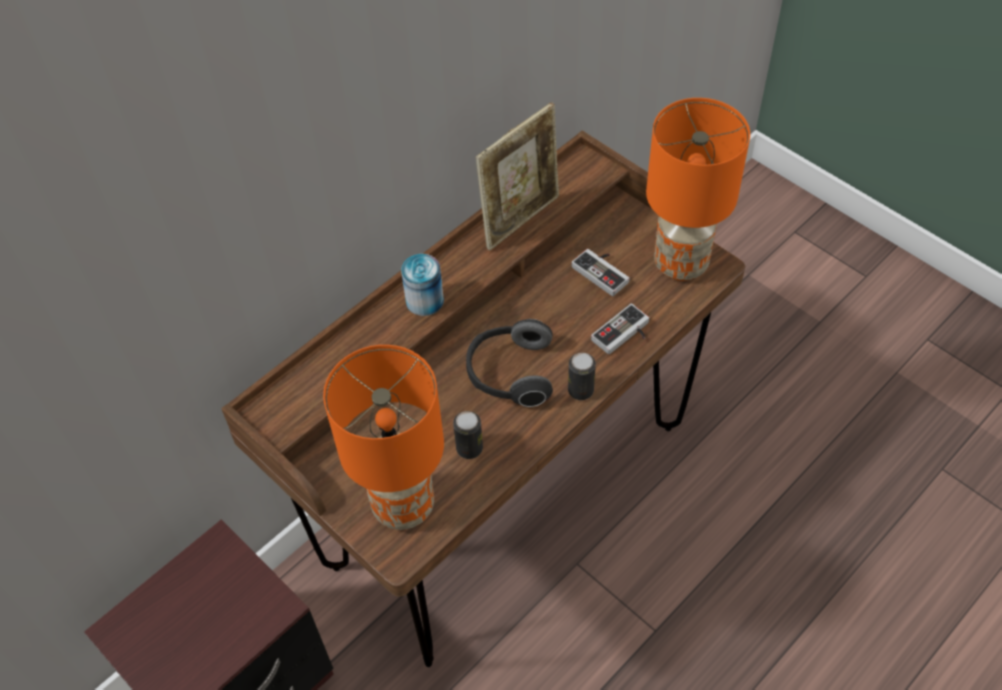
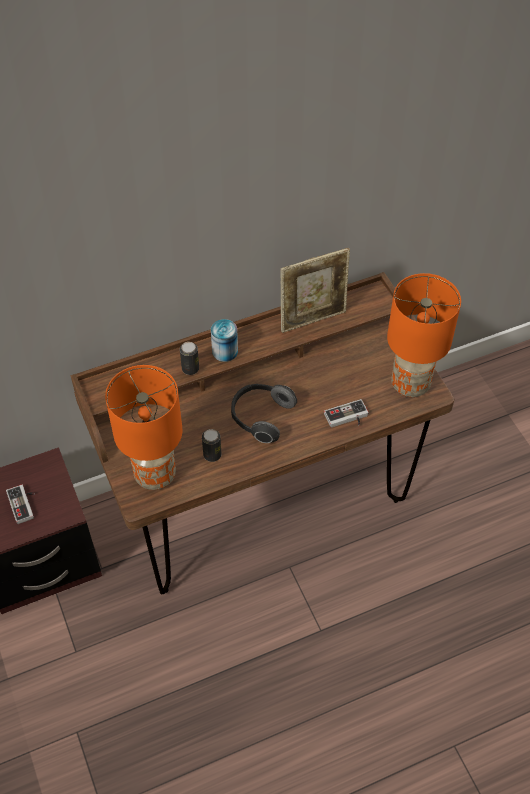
camera: 20 degrees right, 0 degrees up
can [568,353,596,400] -> can moved to [180,342,199,375]
game controller [572,249,629,296] -> game controller moved to [6,485,35,524]

